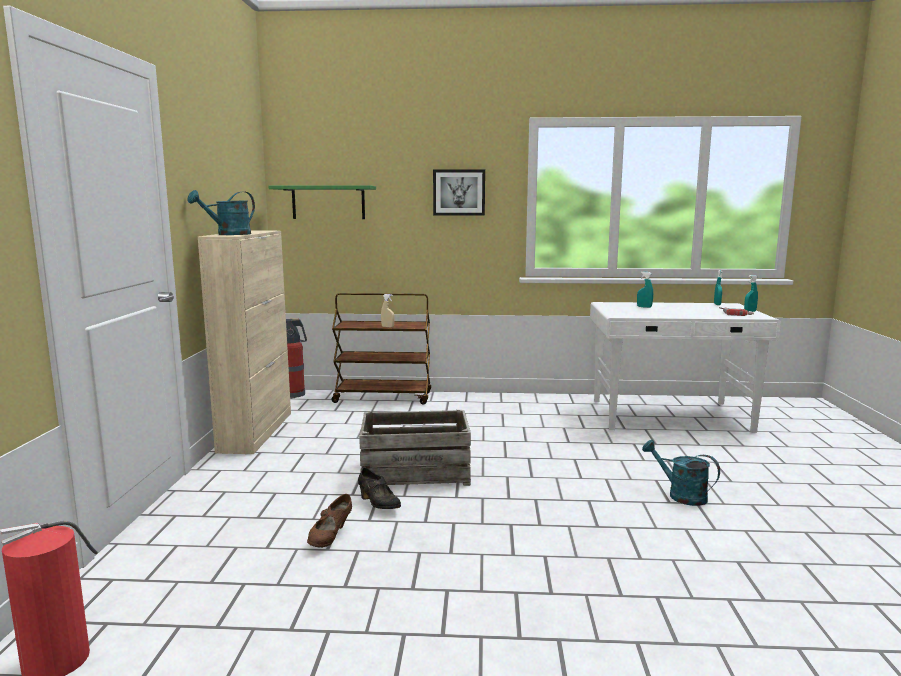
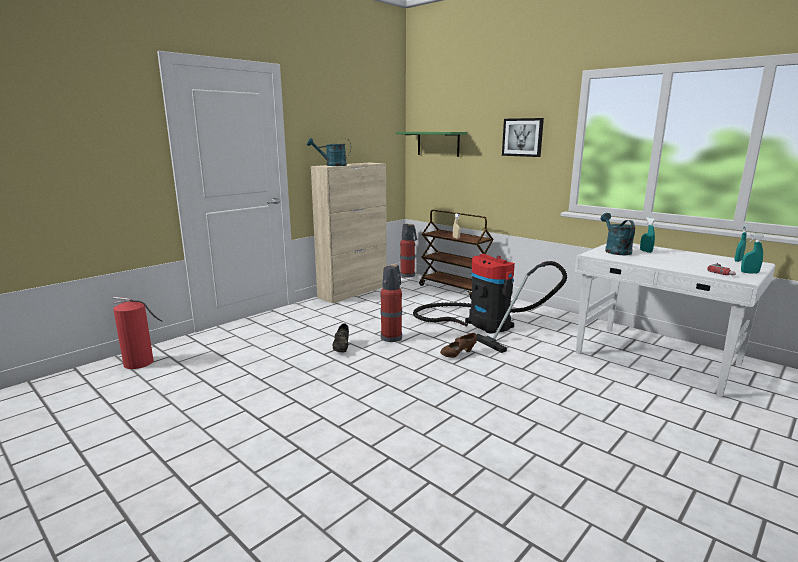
camera: 40 degrees right, 5 degrees up
brown shoe [307,494,352,548] -> brown shoe moved to [440,333,477,358]
crate [359,410,471,486] -> fire extinguisher [380,264,402,342]
turquoise watering can [642,440,720,506] -> turquoise watering can moved to [601,213,635,255]
none -> vacuum cleaner [413,254,567,353]

